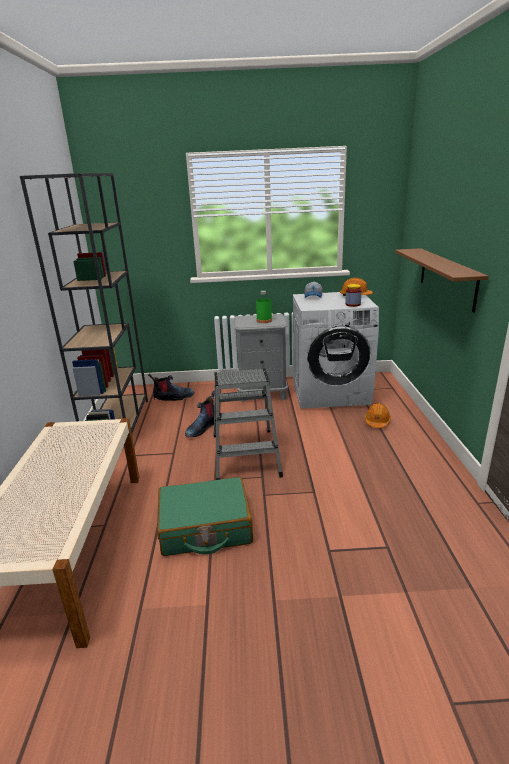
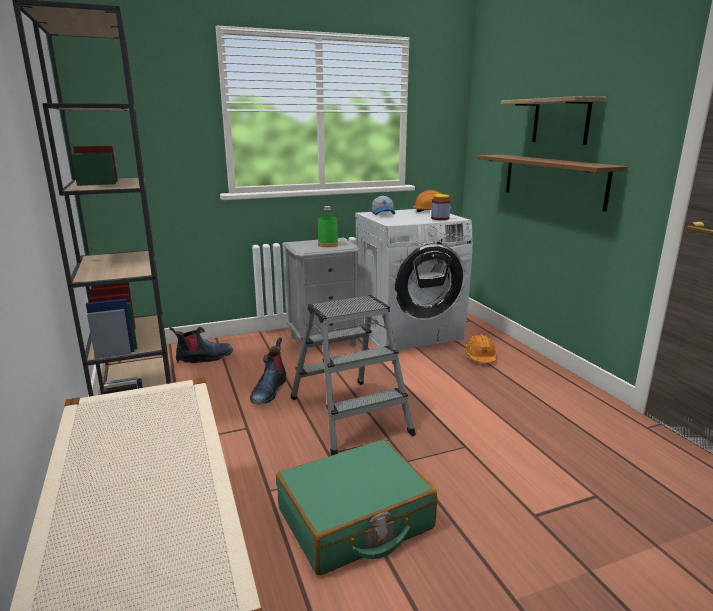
camera: 20 degrees left, 5 degrees down
none -> shelf [501,96,606,145]

